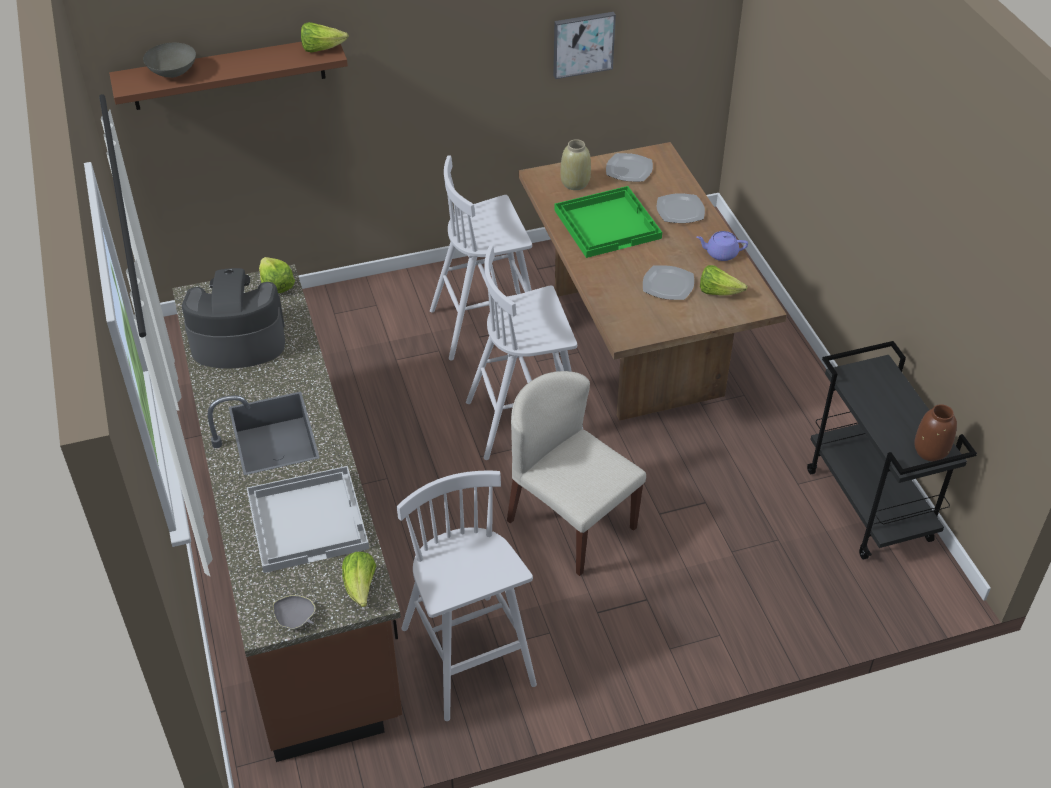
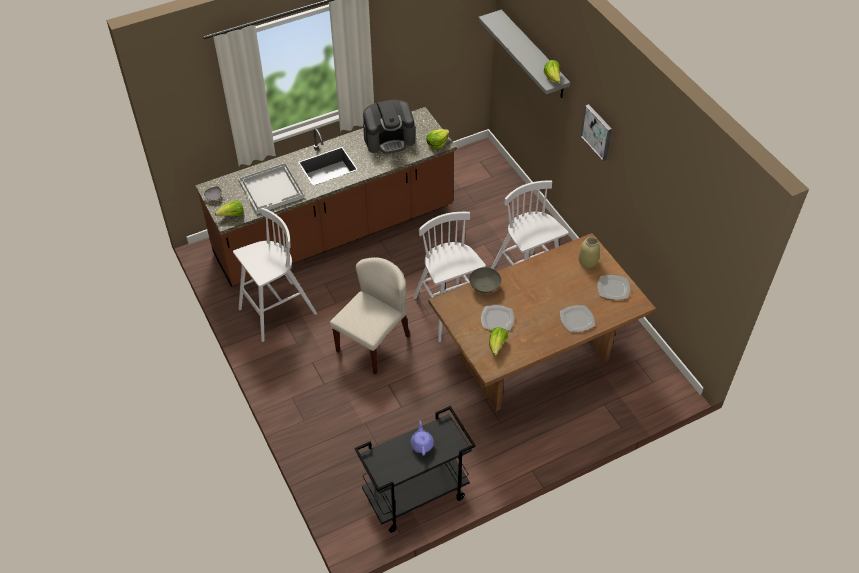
camera: 80 degrees right, 5 degrees up
brown shelf [109,42,348,110] -> grey shelf [478,10,570,98]
grey bowl [143,43,196,78] -> grey bowl moved to [469,267,501,293]
coffee machine [182,268,285,369] -> coffee machine turned 90 degrees clockwise [363,100,415,154]
picture [554,12,616,79] -> picture moved to [581,104,612,161]
green tray [554,186,662,258] -> none
purple teapot [697,231,748,261] -> purple teapot moved to [410,420,434,456]
brown vase [914,404,957,462] -> none

